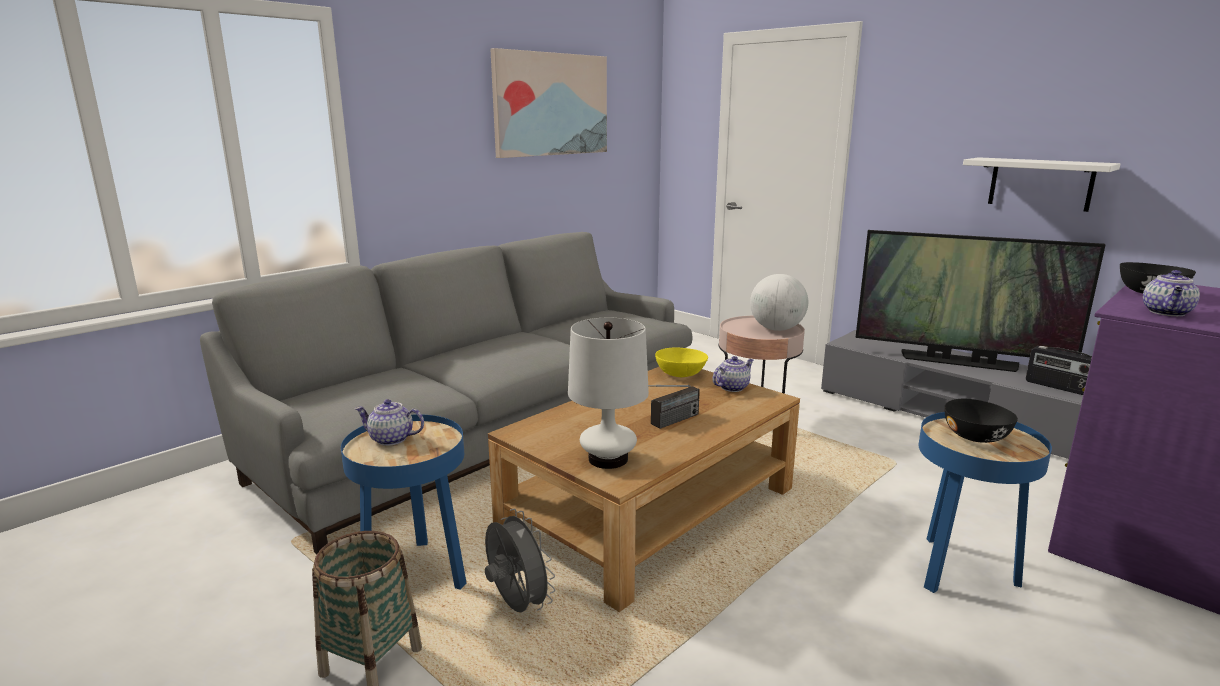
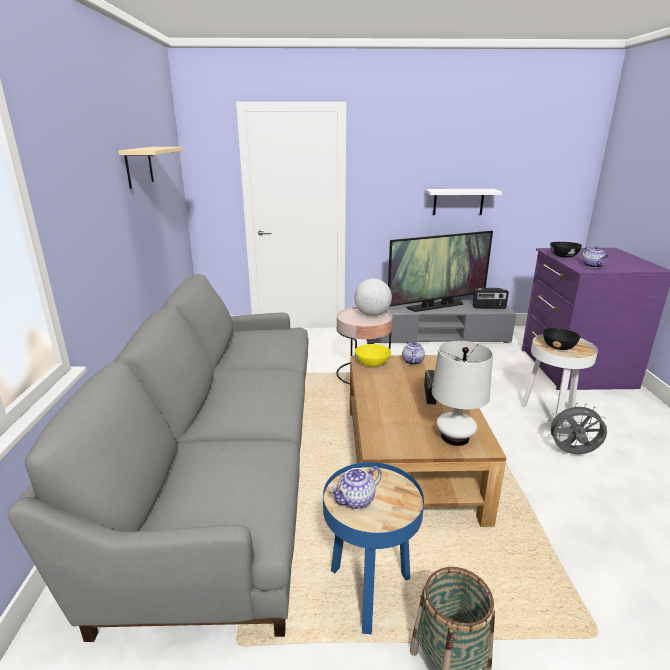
camera: 45 degrees left, 5 degrees up
grey fan [485,509,555,613] -> grey fan moved to [547,402,607,454]
picture [490,48,607,158] -> beige shelf [118,147,183,189]
blue side table [918,412,1052,593] -> white side table [521,334,598,428]

